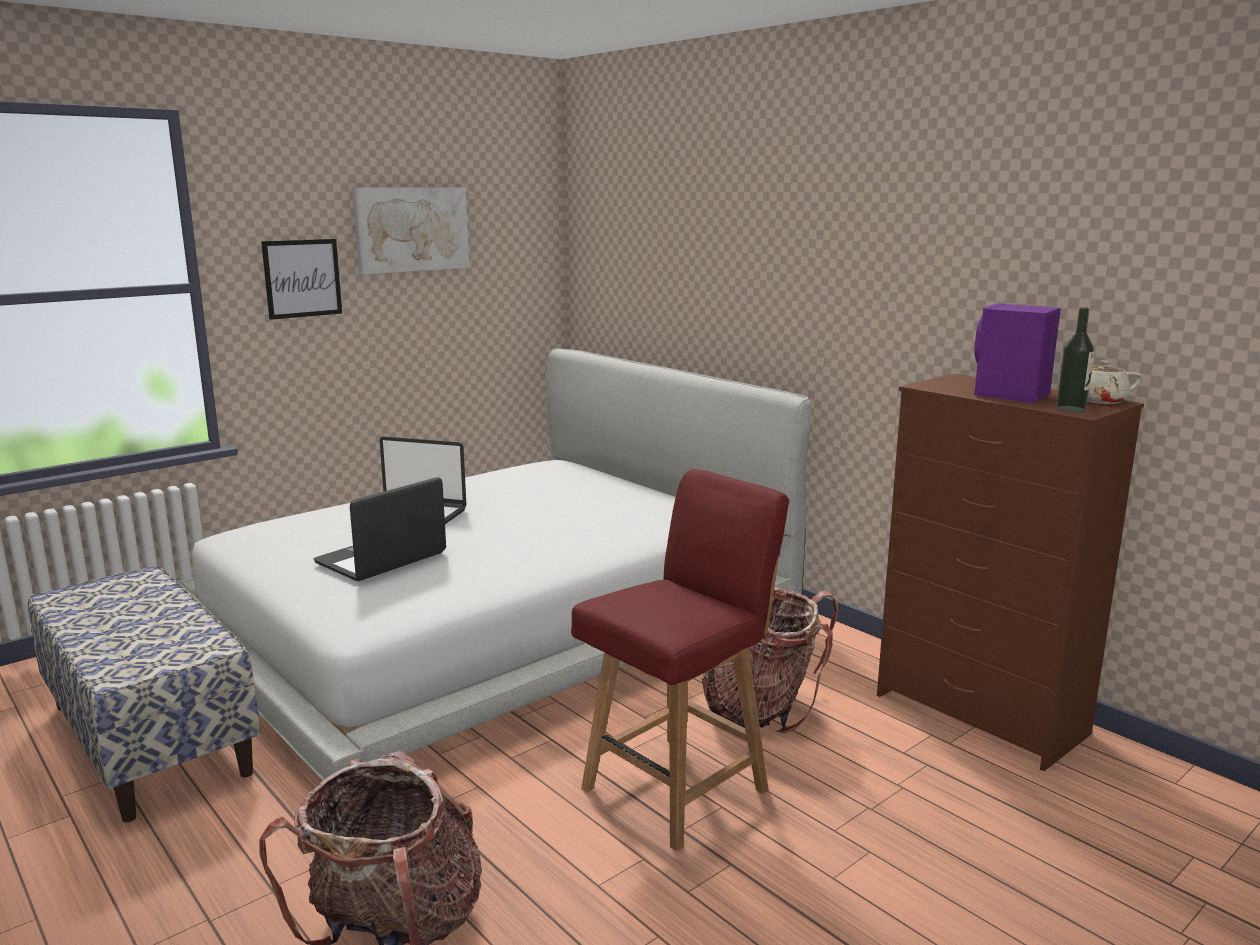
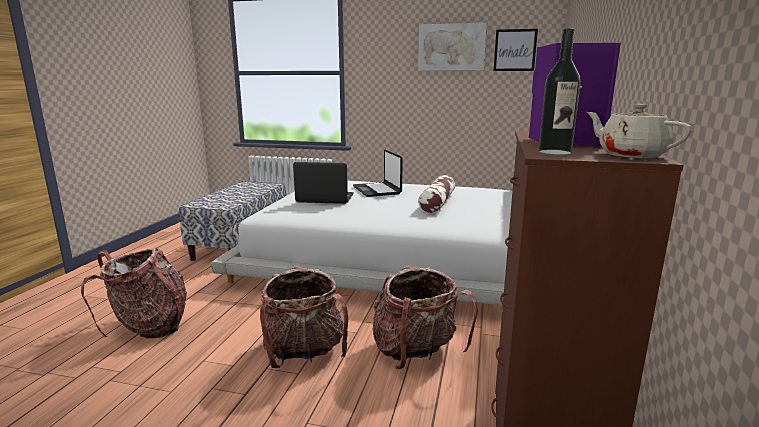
camera: 55 degrees right, 0 degrees up
picture [261,239,342,320] -> picture moved to [494,29,538,71]
red chair [571,469,789,851] -> backpack [260,265,348,368]
none -> pillow [418,175,455,213]

